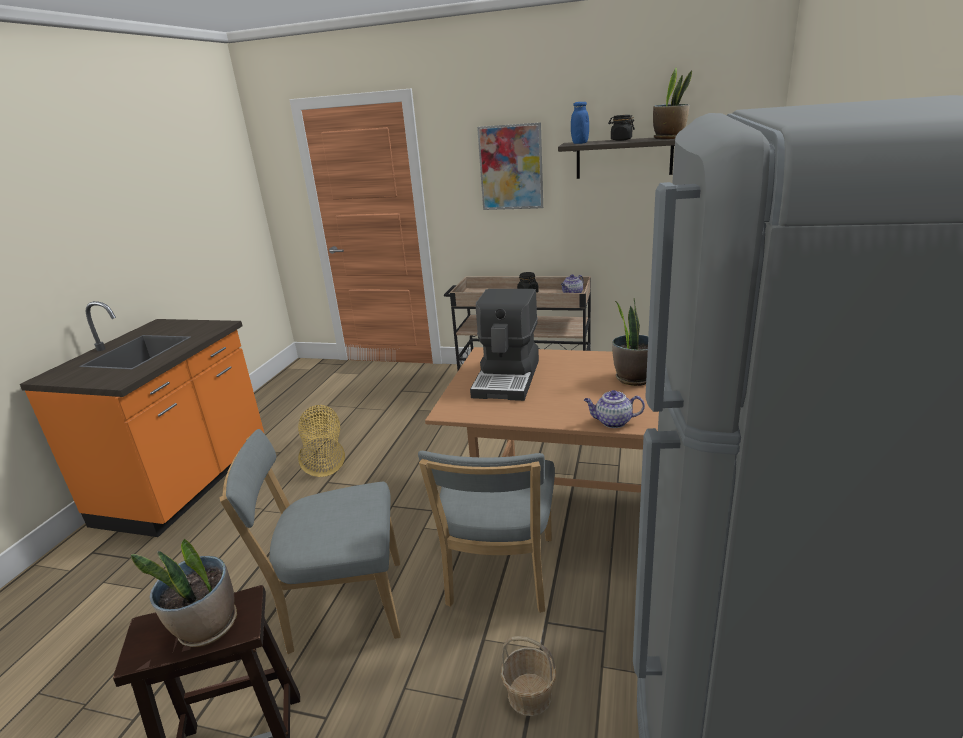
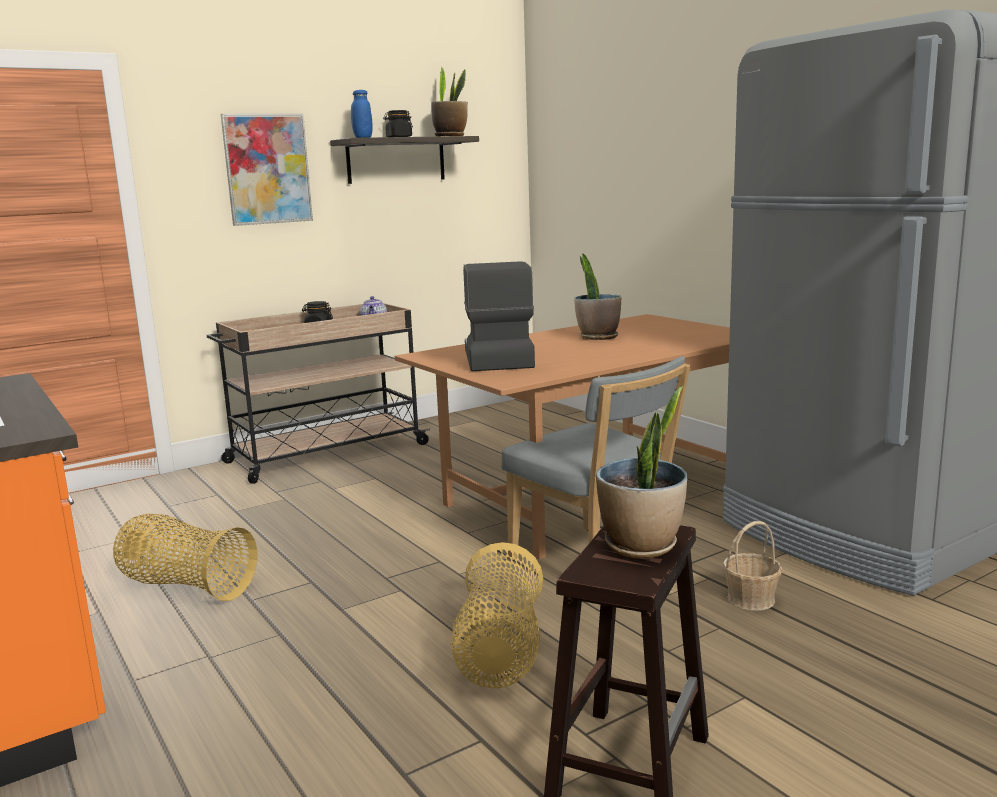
camera: 50 degrees left, 10 degrees down
grey chair [219,429,401,654] -> basket [451,542,543,688]
coffee machine [470,289,539,401] -> coffee machine turned 150 degrees counterclockwise [463,261,535,371]
teapot [584,390,645,428] -> none

